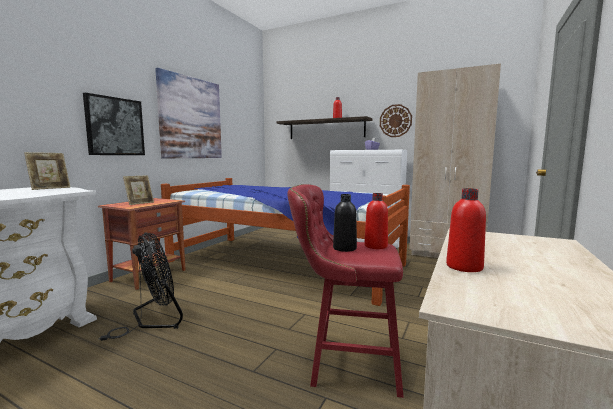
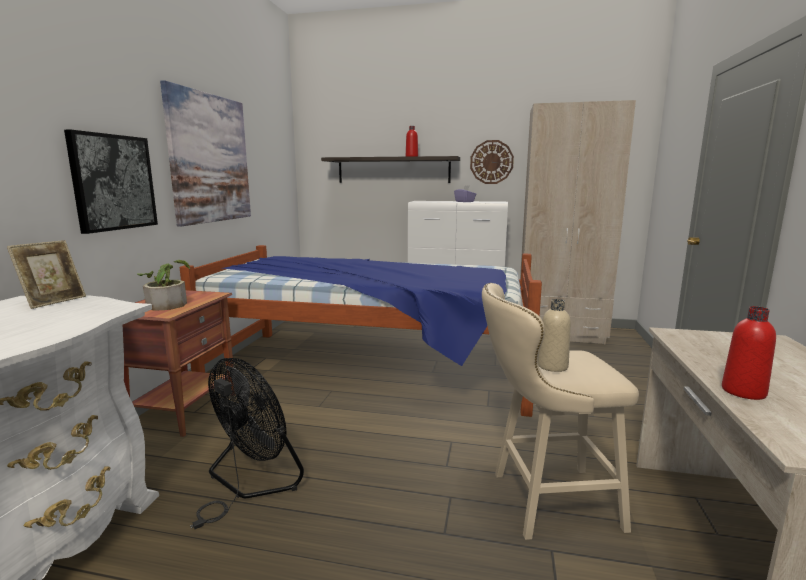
camera: 15 degrees left, 5 degrees up
picture frame [123,176,154,205] -> potted plant [137,260,190,310]
red stool [287,184,404,398] -> beige stool [482,283,639,540]
black bottle [333,194,357,252] -> beige bottle [538,299,571,372]
red bottle [364,193,388,249] -> none

